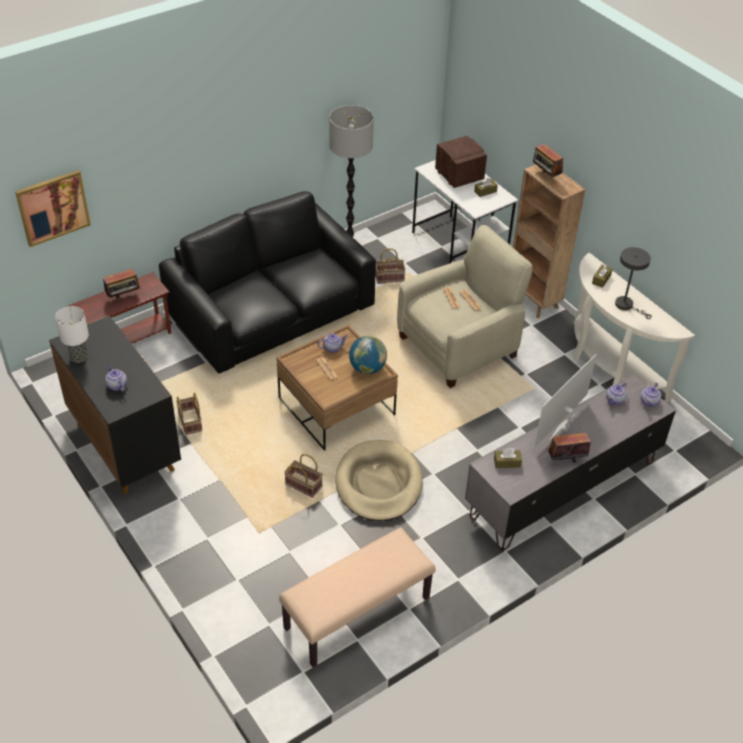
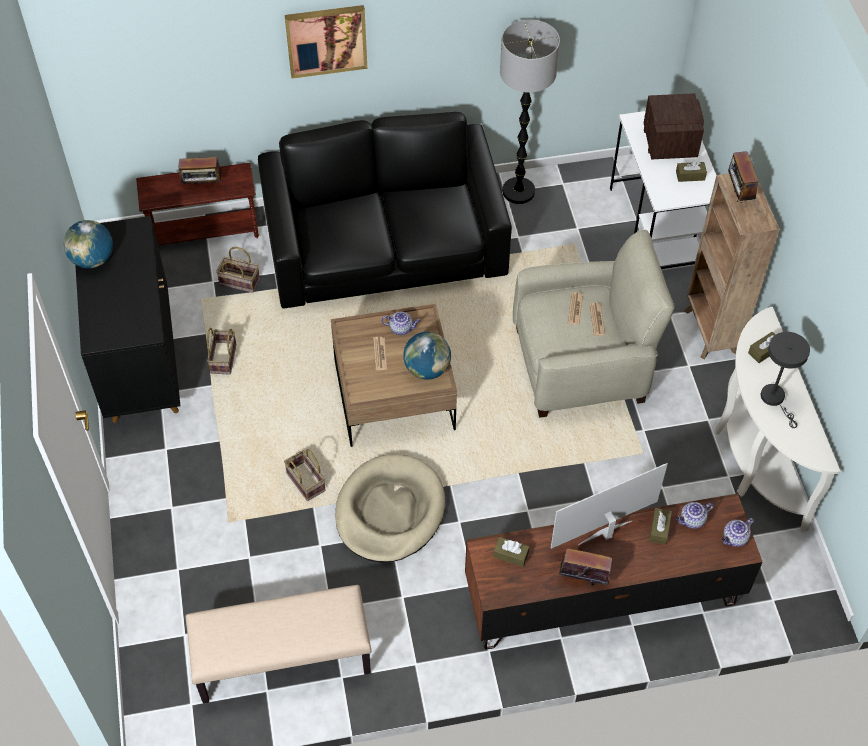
camera: 25 degrees right, 10 degrees up
picture [15,170,91,247] -> picture moved to [285,5,367,78]
table lamp [55,306,89,363] -> globe [63,220,113,268]
teapot [105,365,127,391] -> none
basket [375,248,406,284] -> basket moved to [216,247,260,293]
grey tv stand [465,375,676,551] -> brown tv stand [465,493,763,649]
none -> brown tissue box [649,508,672,545]

